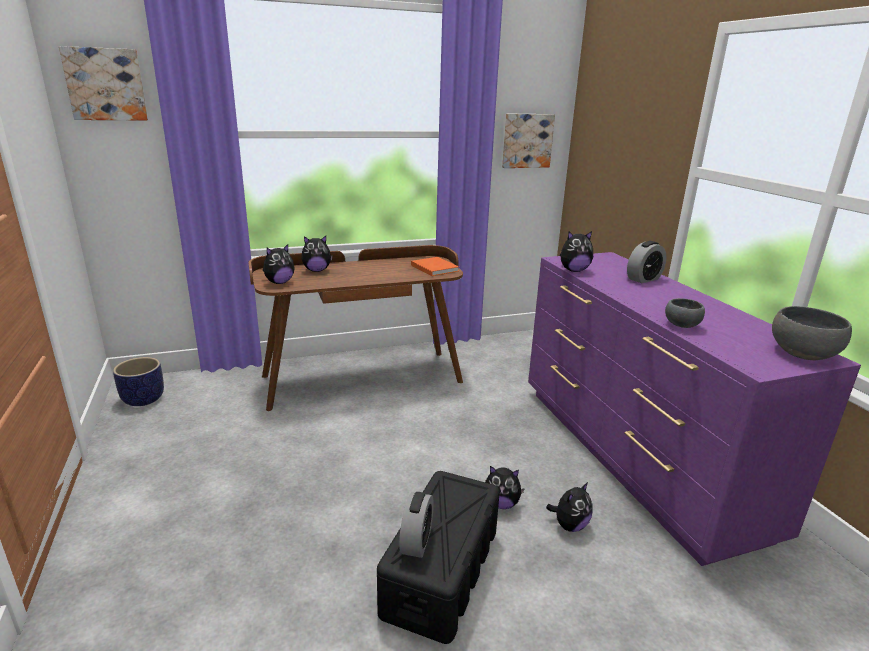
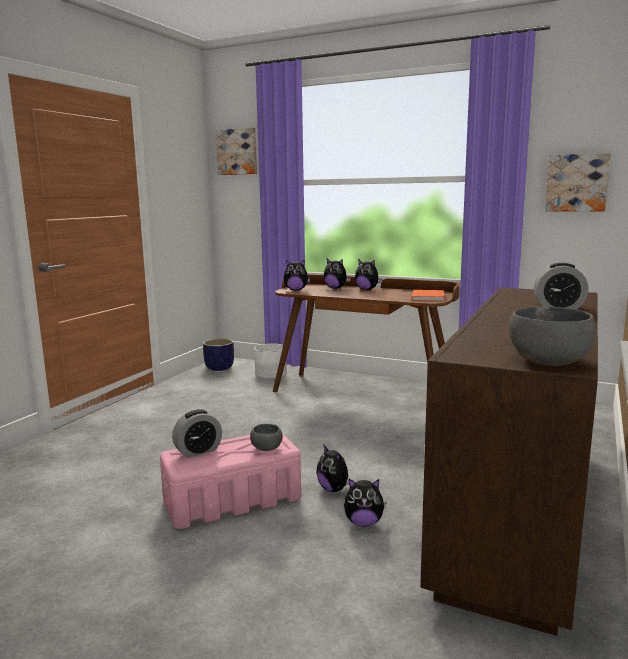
camera: 45 degrees right, 10 degrees down
black storage box [377,471,500,644] -> pink storage box [160,433,301,529]
purple dresser [528,252,861,566] -> brown dresser [420,288,598,636]
plush toy [560,231,593,272] -> plush toy moved to [355,259,383,290]
grey bowl [665,298,705,328] -> grey bowl moved to [250,424,283,451]
none -> white planter [254,343,287,379]

